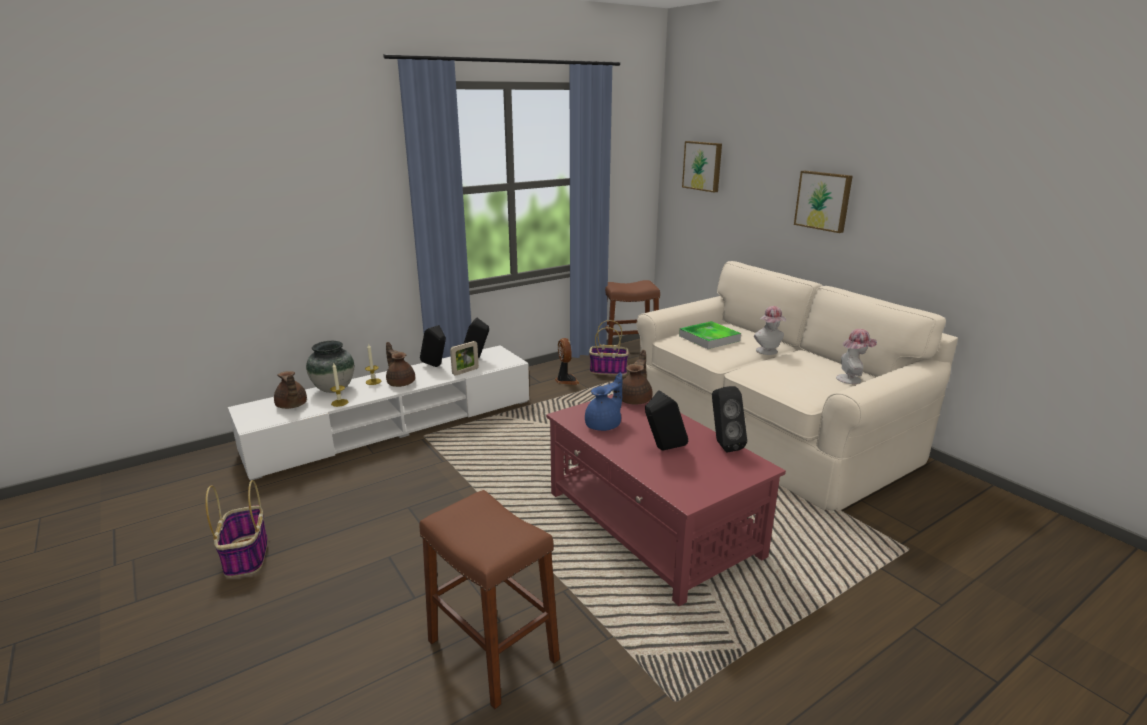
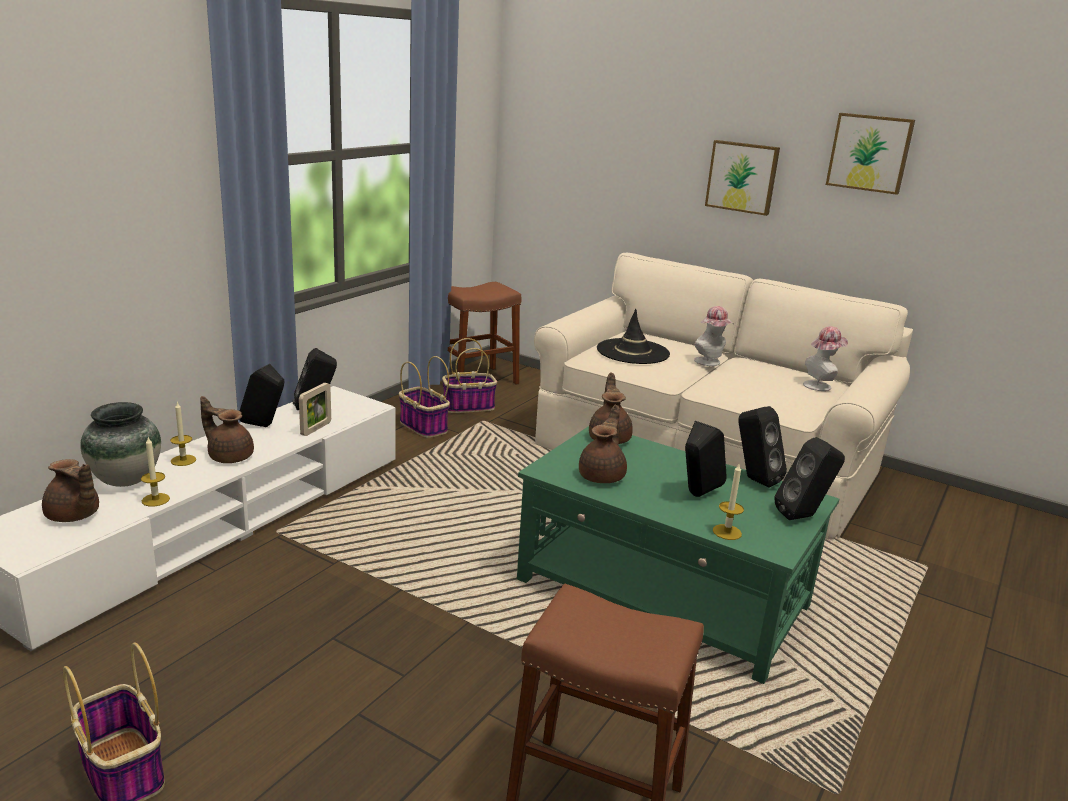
camera: 25 degrees left, 0 degrees up
red coffee table [546,394,786,606] -> green coffee table [517,426,839,684]
fan [555,338,579,385] -> basket [399,356,450,438]
blue teapot [585,373,622,431] -> brown teapot [579,405,627,483]
tray [679,321,741,349] -> black hat [597,309,670,364]
picture [682,141,722,192] -> picture moved to [826,113,915,195]
none -> candle [713,464,744,540]
none -> black speaker [774,437,845,520]

